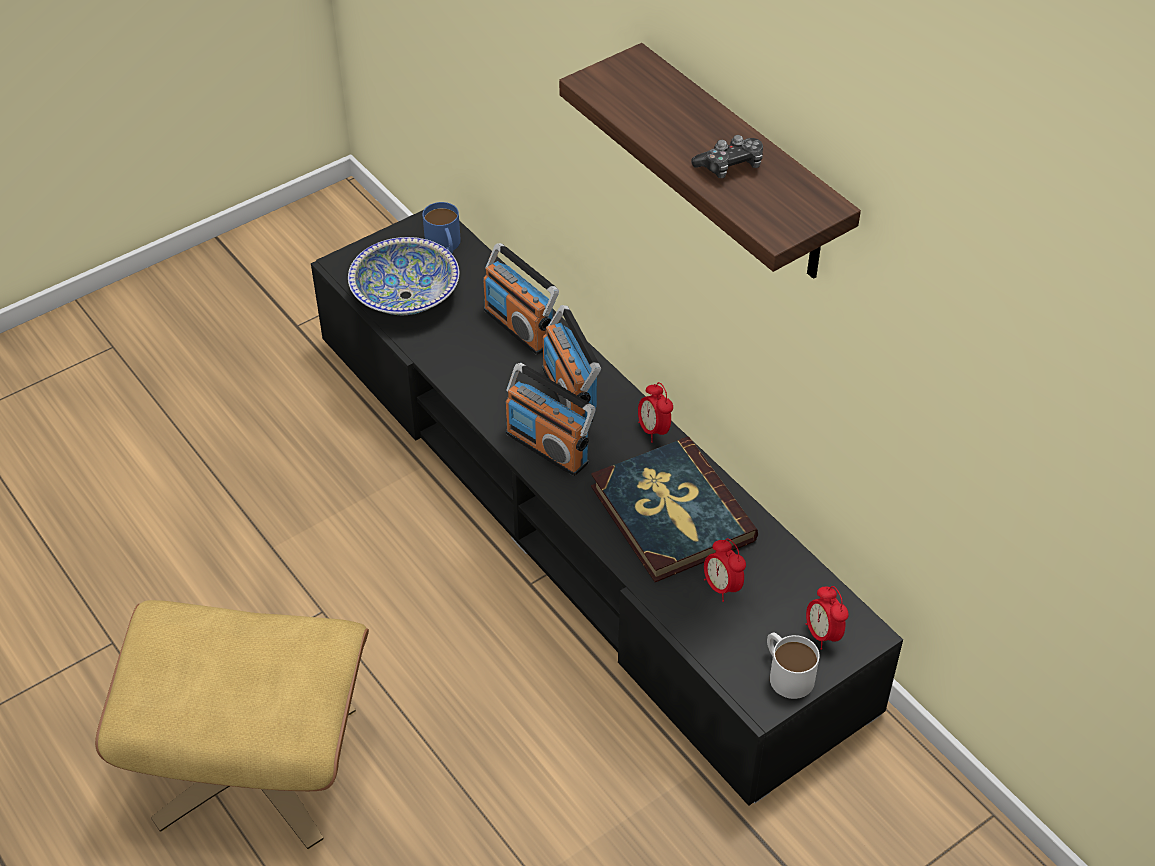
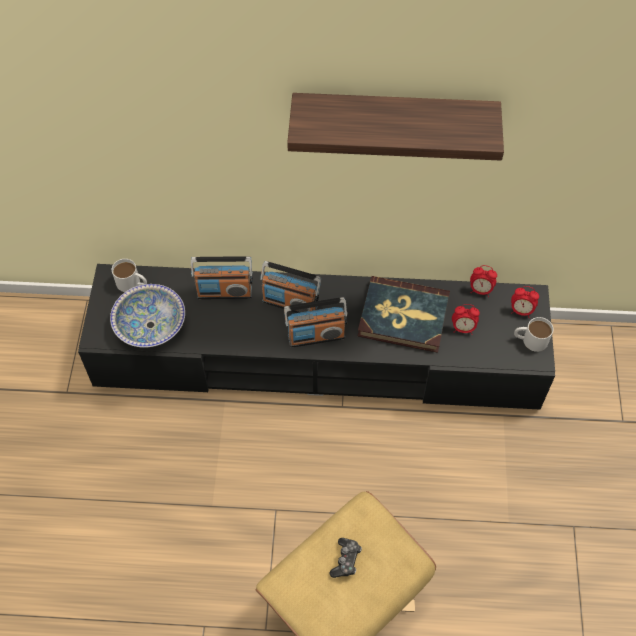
camera: 50 degrees left, 10 degrees up
blue mug [423,202,461,254] -> white mug [112,259,147,292]
alarm clock [638,382,673,443] -> alarm clock moved to [470,265,497,297]
game controller [691,135,763,178] -> game controller moved to [330,538,362,578]

